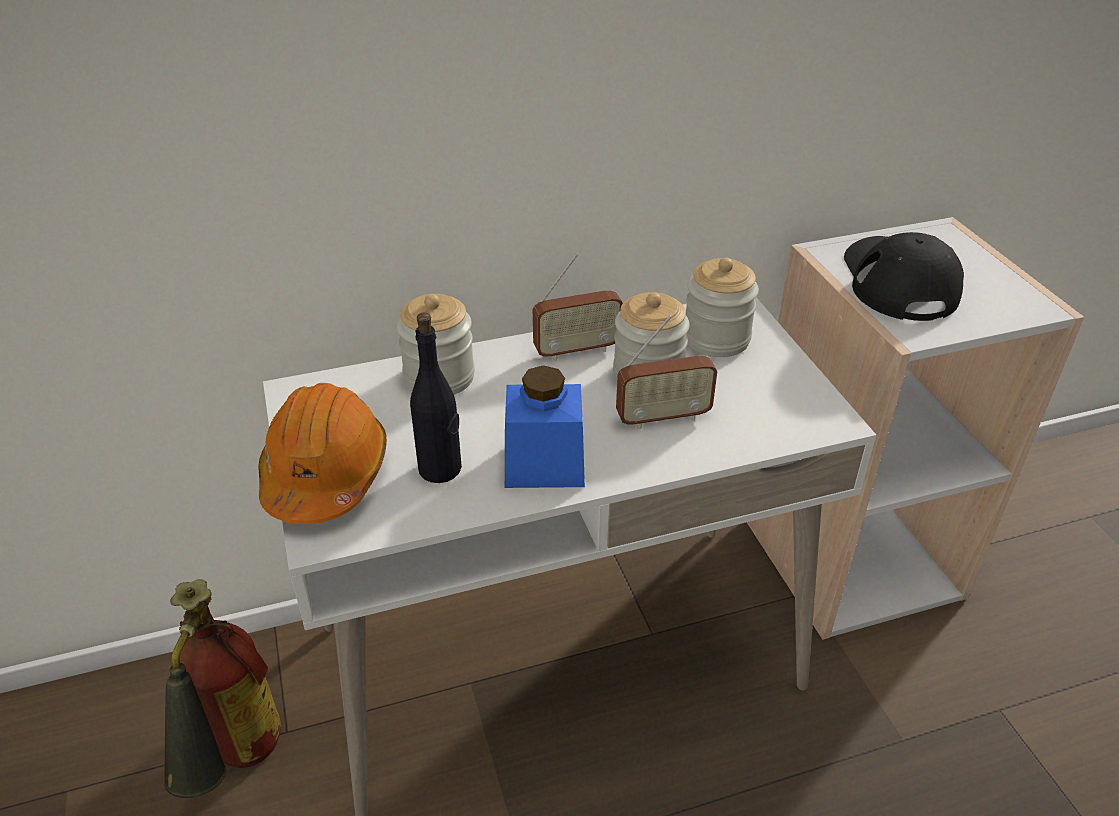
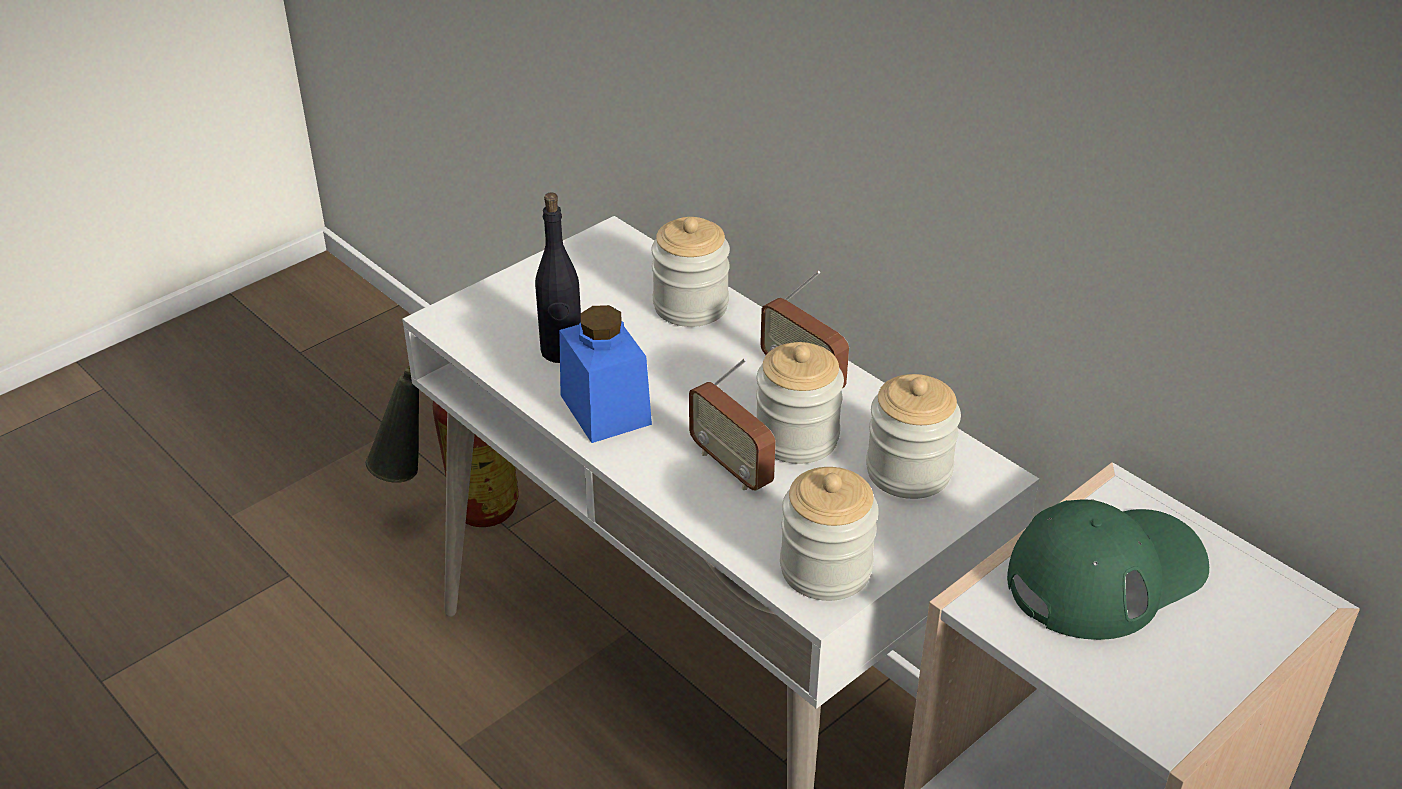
camera: 65 degrees right, 0 degrees up
orange hard hat [258,383,387,524] -> none
black cap [844,232,964,321] -> green cap [1007,499,1209,640]
none -> jar [780,467,879,601]

